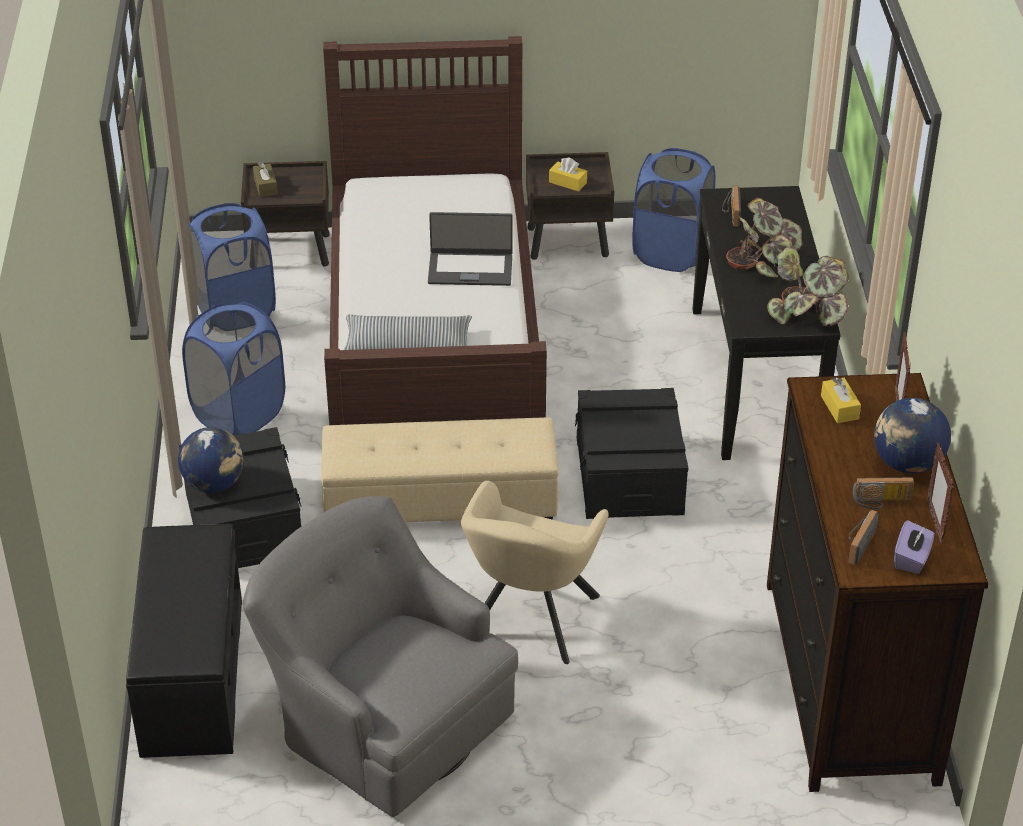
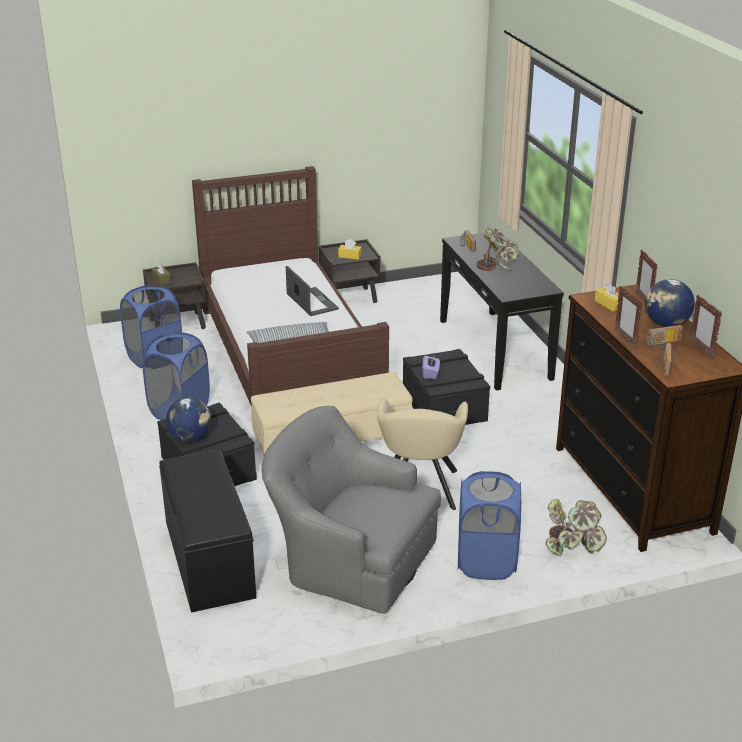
camera: 15 degrees left, 10 degrees down
laptop [428,212,512,286] -> laptop turned 105 degrees counterclockwise [286,266,339,316]
blue laundry basket [632,148,715,272] -> blue laundry basket moved to [458,471,521,580]
potted plant [767,248,849,326] -> potted plant moved to [546,499,607,556]
purple tissue box [894,520,934,574] -> purple tissue box moved to [422,355,440,379]
none -> picture frame [615,286,643,348]

